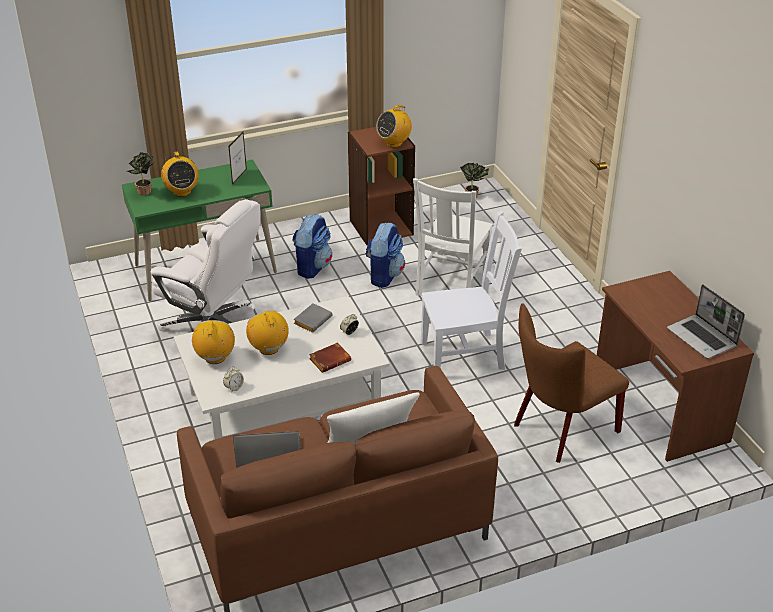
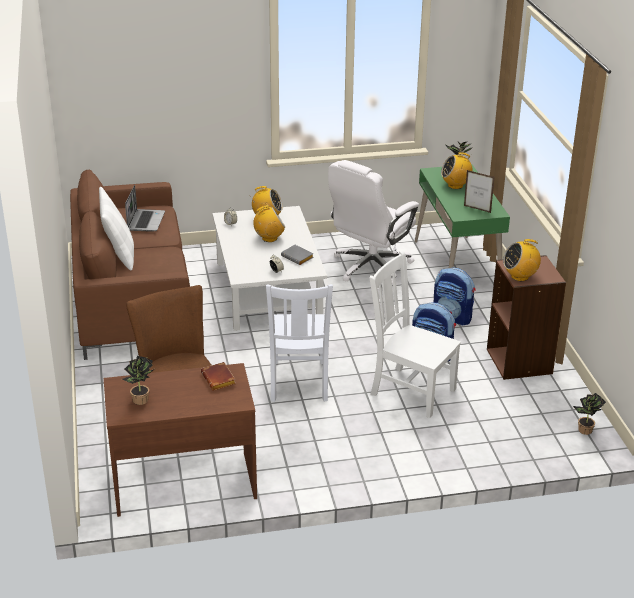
camera: 100 degrees right, 5 degrees down
brown book [309,342,351,373] -> brown book moved to [201,362,236,391]
radio [376,105,412,147] -> radio turned 75 degrees counterclockwise [503,239,541,281]
laptop [667,284,745,359] -> potted plant [122,356,156,405]

